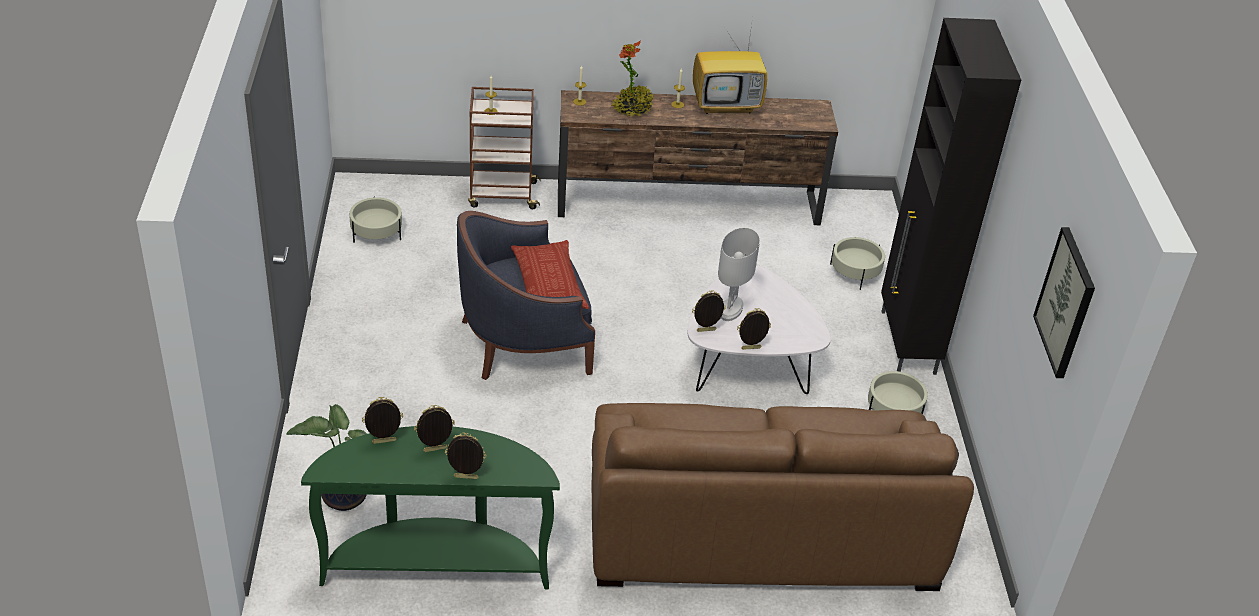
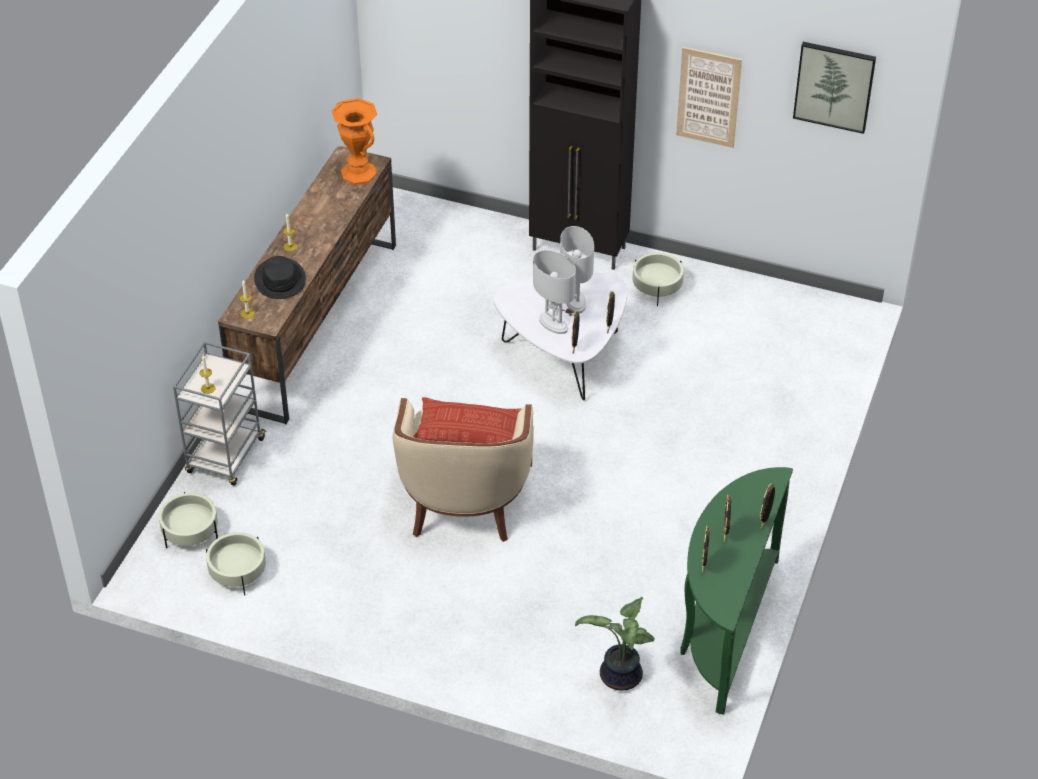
camera: 65 degrees left, 5 degrees up
blue armchair [457,211,595,380] -> beige armchair [393,398,534,542]
brown cart [468,87,540,209] -> grey cart [173,341,267,486]
brown sofa [592,403,974,591] -> none
potted plant [611,41,654,117] -> black hat [254,256,306,299]
television [693,24,767,114] -> none
beige planter [830,237,885,290] -> beige planter moved to [159,492,218,548]
none -> orange vase [331,98,377,185]
none -> white table lamp [560,226,594,313]
none -> picture [676,47,742,148]

